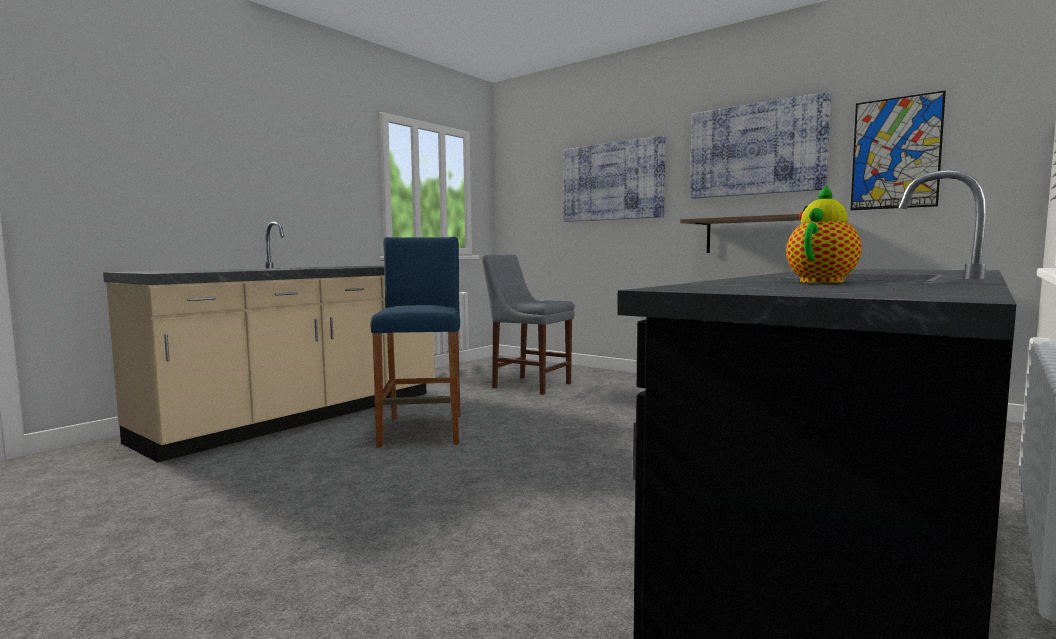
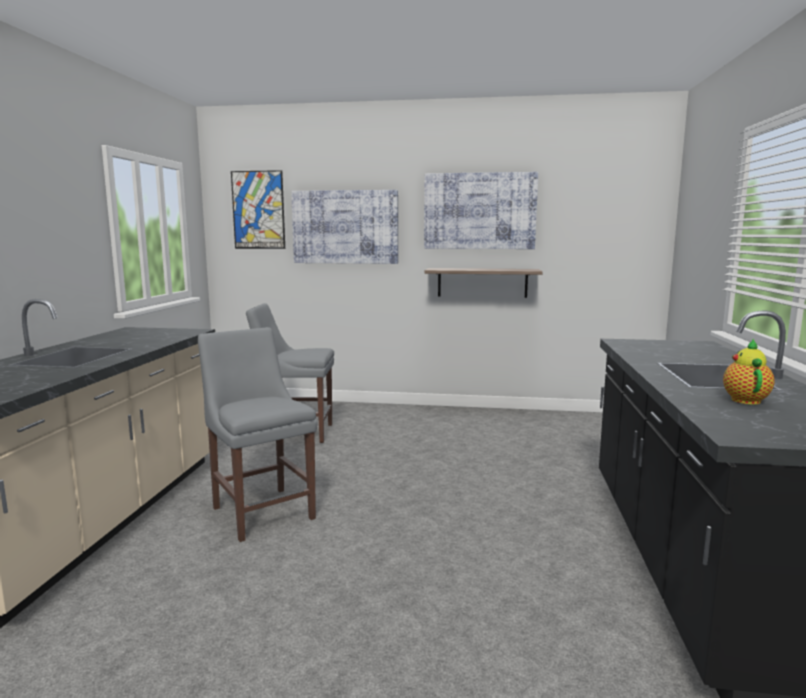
camera: 30 degrees left, 5 degrees up
blue stool [370,237,461,448] -> grey chair [198,327,317,542]
picture [850,90,946,210] -> picture moved to [231,170,285,249]

